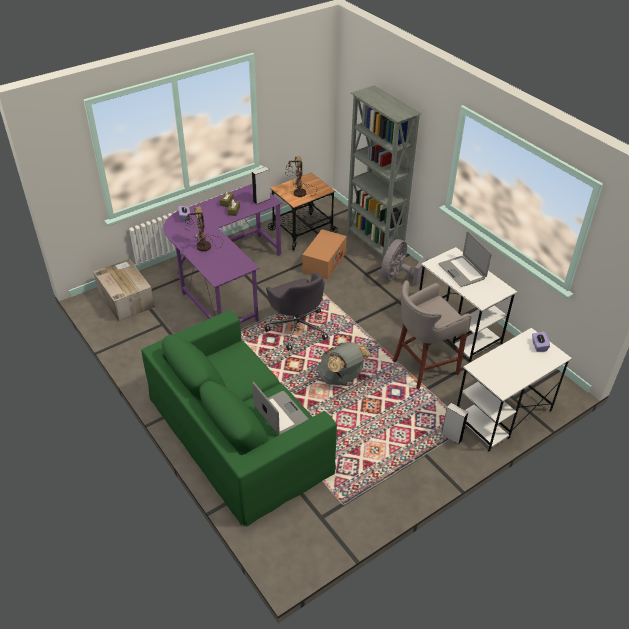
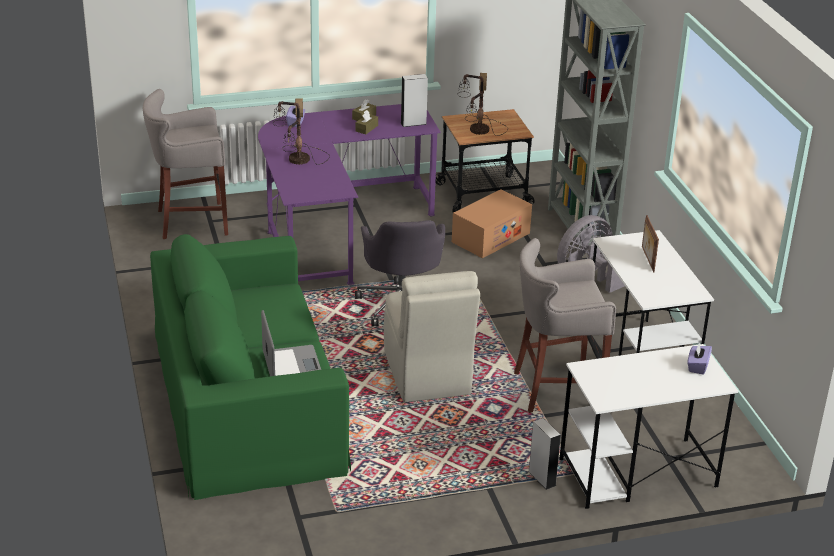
camera: 20 degrees right, 10 degrees down
cardboard box [93,259,155,322] -> grey stool [143,89,228,239]
grey backpack [318,342,371,385] -> beige chair [384,271,480,402]
laptop [439,232,492,287] -> picture frame [642,215,659,272]

